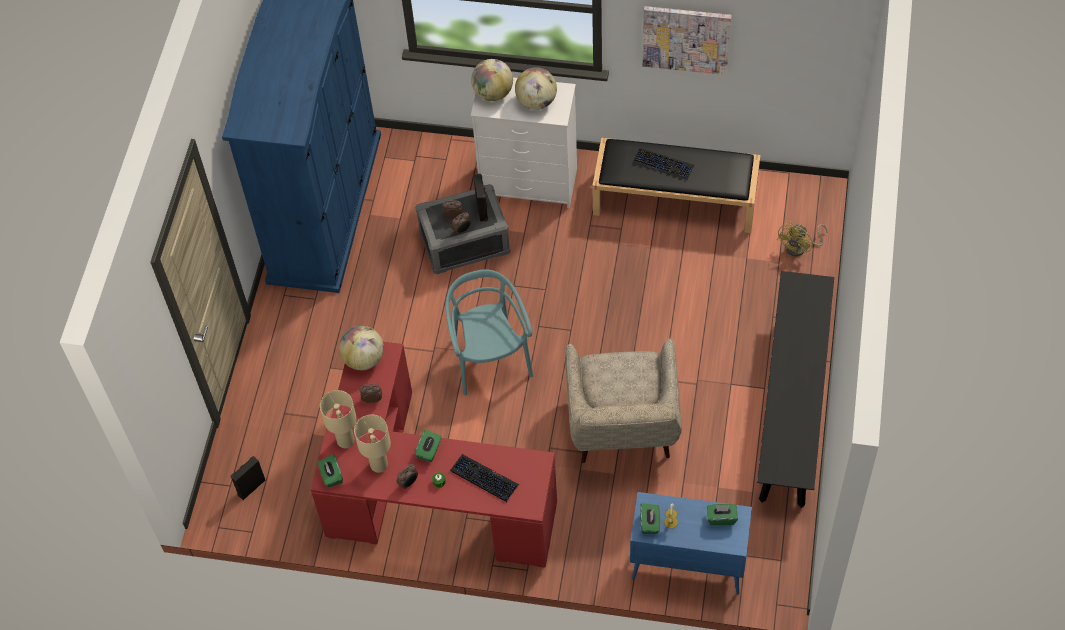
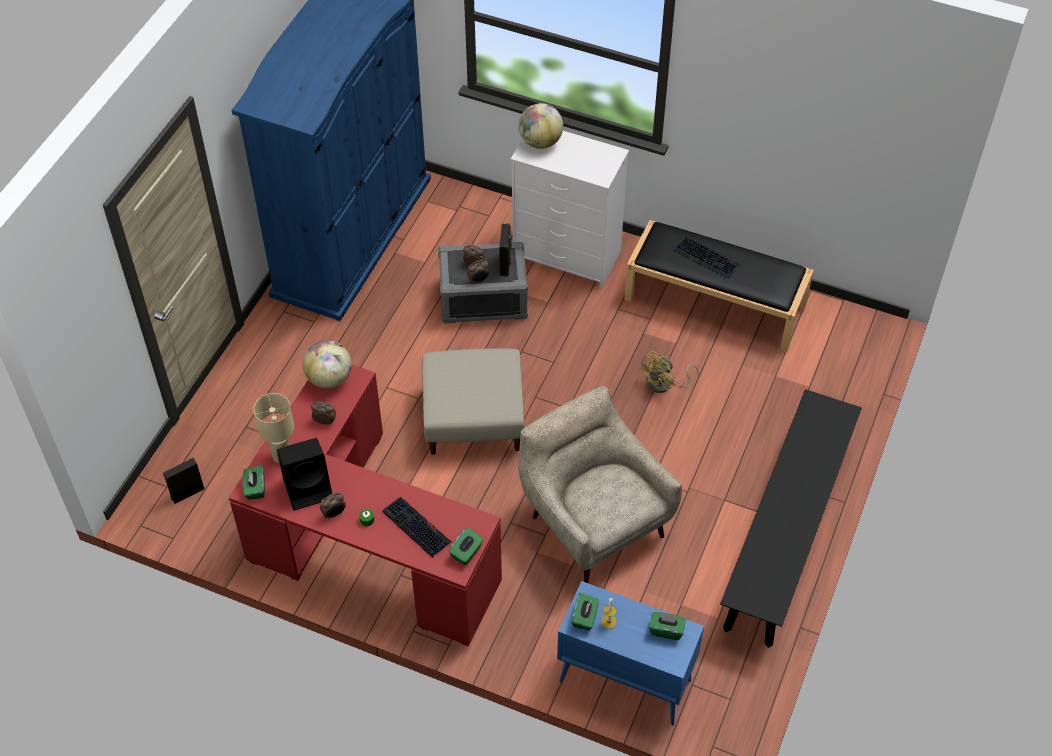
camera: 10 degrees right, 5 degrees down
beige table lamp [354,415,391,473] -> black speaker [277,438,332,510]
green tissue box [415,430,441,462] -> green tissue box moved to [449,527,484,565]
turquoise chair [446,269,533,396] -> beige ottoman [422,348,524,455]
globe [515,67,557,110] -> none
beige armchair [565,339,682,463] -> beige armchair turned 135 degrees clockwise [518,386,682,583]
picture [643,6,732,75] -> none
yellow fan [777,221,827,257] -> yellow fan moved to [639,351,699,393]

